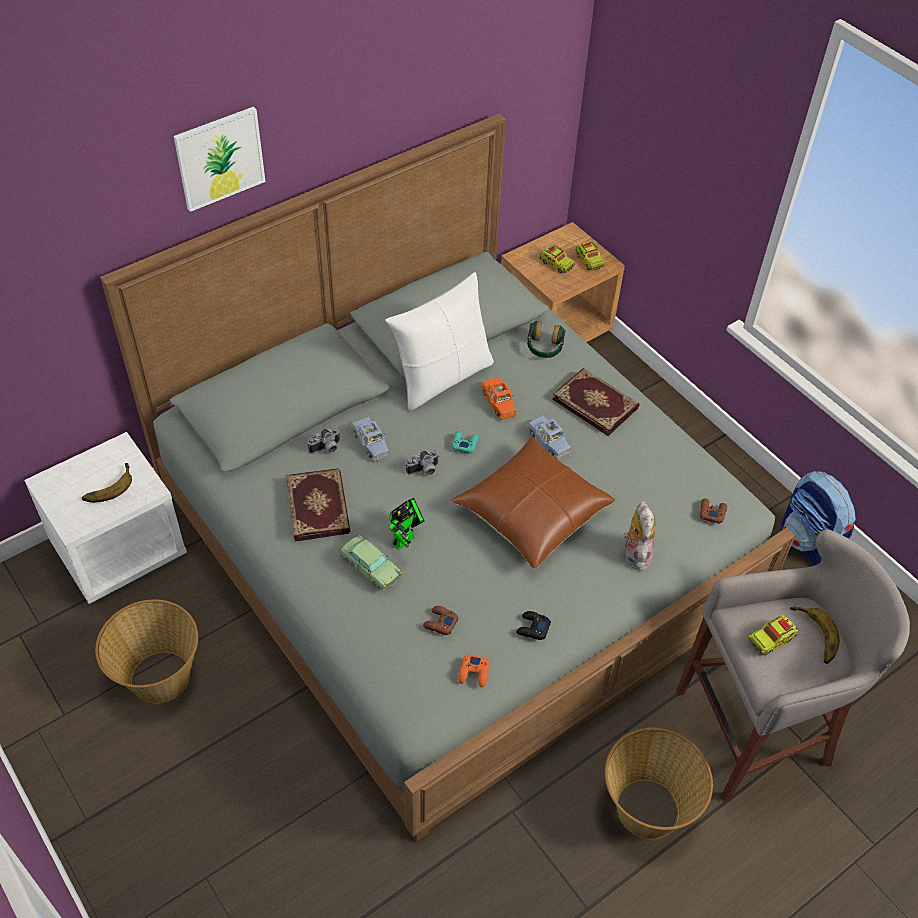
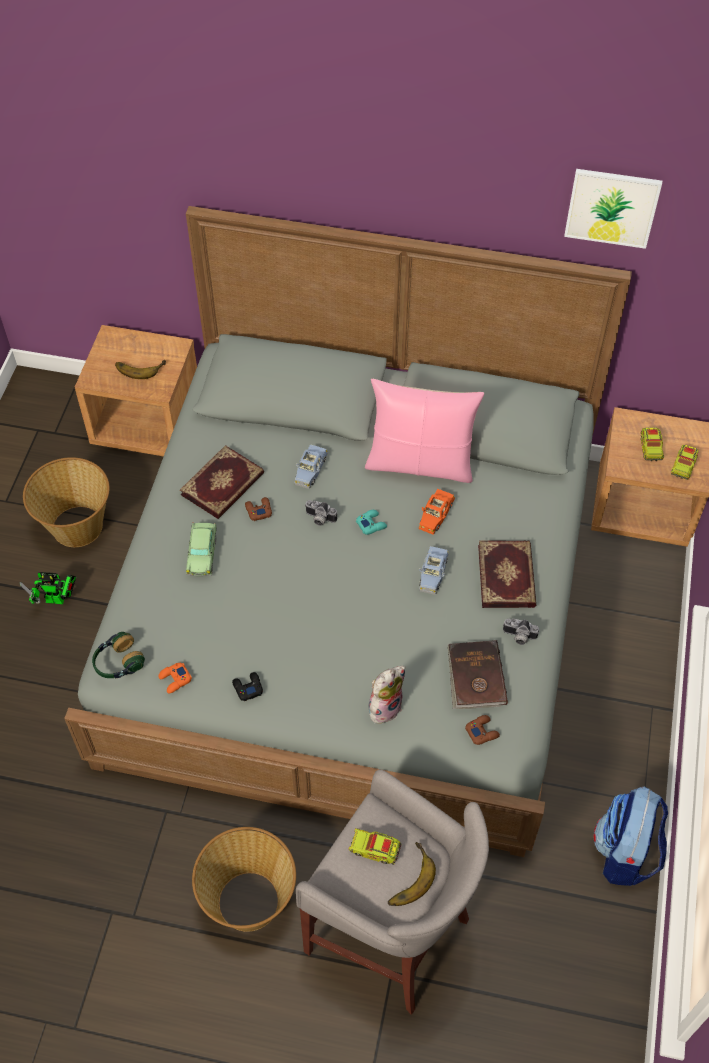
camera: 50 degrees right, 5 degrees up
white nightstand [24,432,187,604] -> brown nightstand [75,325,197,457]
picture [174,107,266,212] -> picture moved to [564,169,662,249]
camera [308,428,341,454] -> camera moved to [503,618,539,645]
white pillow [385,272,494,411] -> pink pillow [365,379,484,483]
toy robot [390,498,425,549] -> toy robot moved to [20,572,76,604]
brown game controller [423,606,459,635] -> brown game controller moved to [245,497,272,521]
brown pillow [451,437,615,569] -> none
headphones [527,321,566,358] -> headphones moved to [92,632,145,679]
none -> brown book [448,640,508,709]

